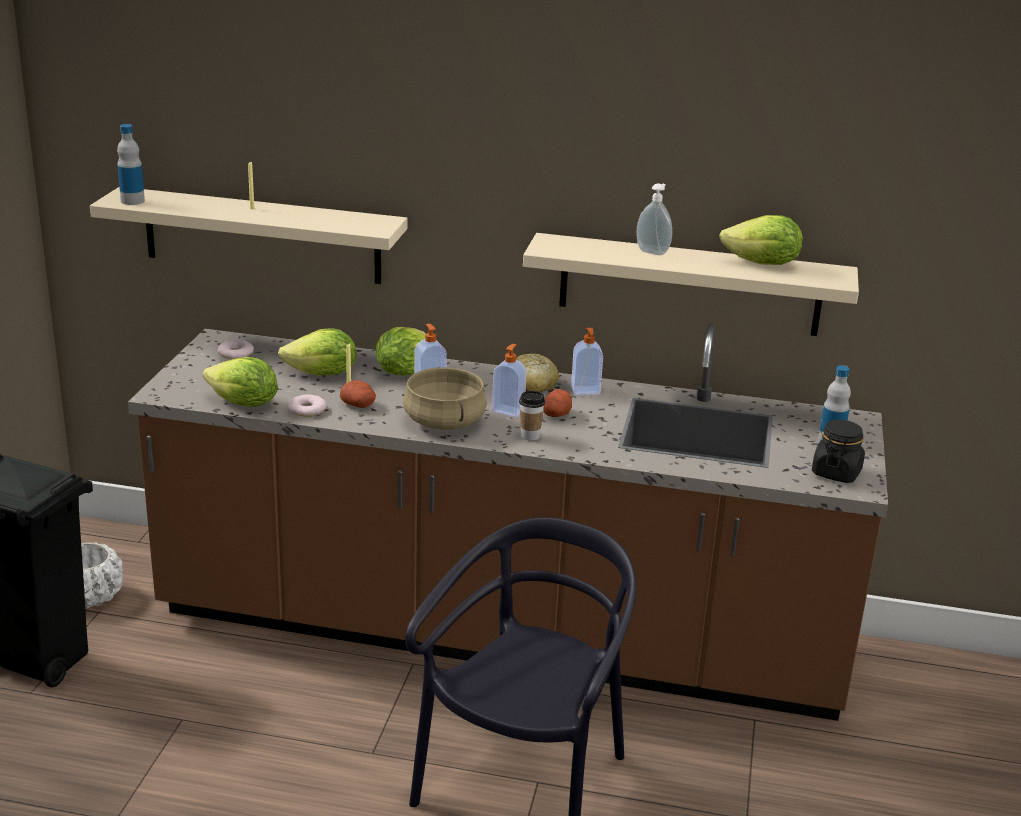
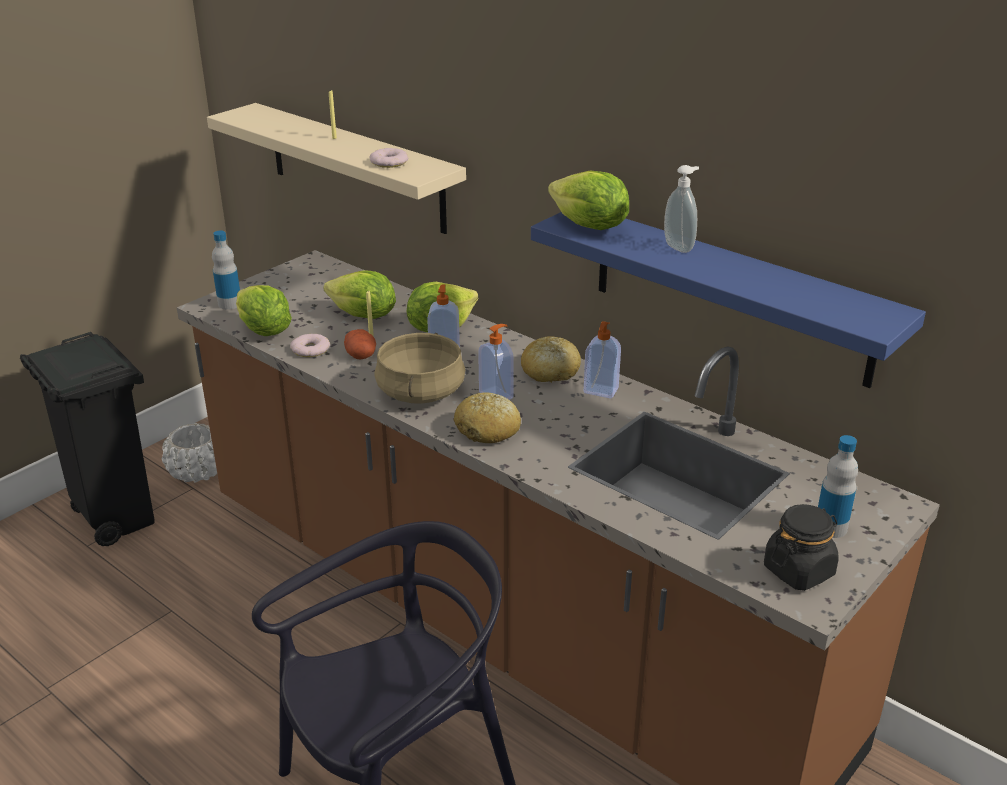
camera: 30 degrees right, 5 degrees up
bottle [117,124,145,205] -> bottle moved to [212,231,240,310]
donut [217,340,254,359] -> donut moved to [370,148,408,168]
cup [519,391,545,441] -> bread [453,393,521,443]
beige shelf [523,233,859,336] -> blue shelf [531,212,926,388]
potato [544,389,572,417] -> none
lettuce [719,215,803,265] -> lettuce moved to [548,170,629,230]

